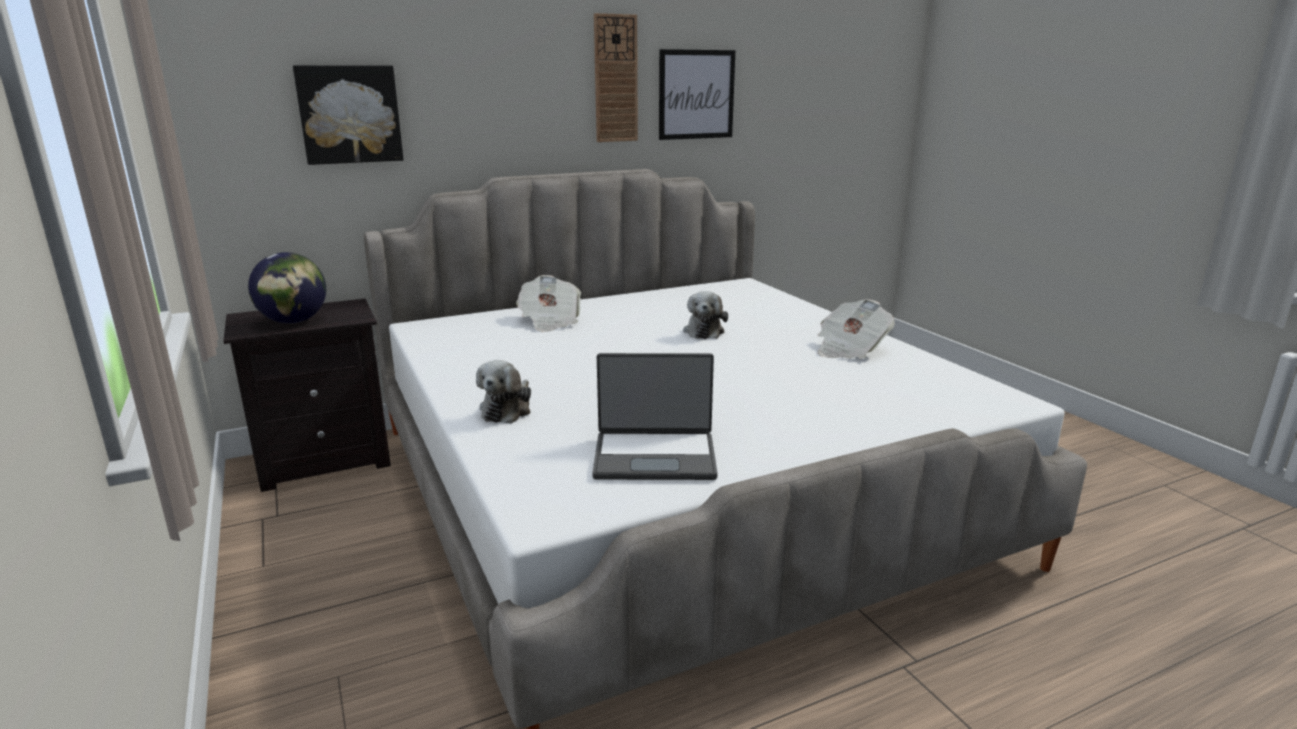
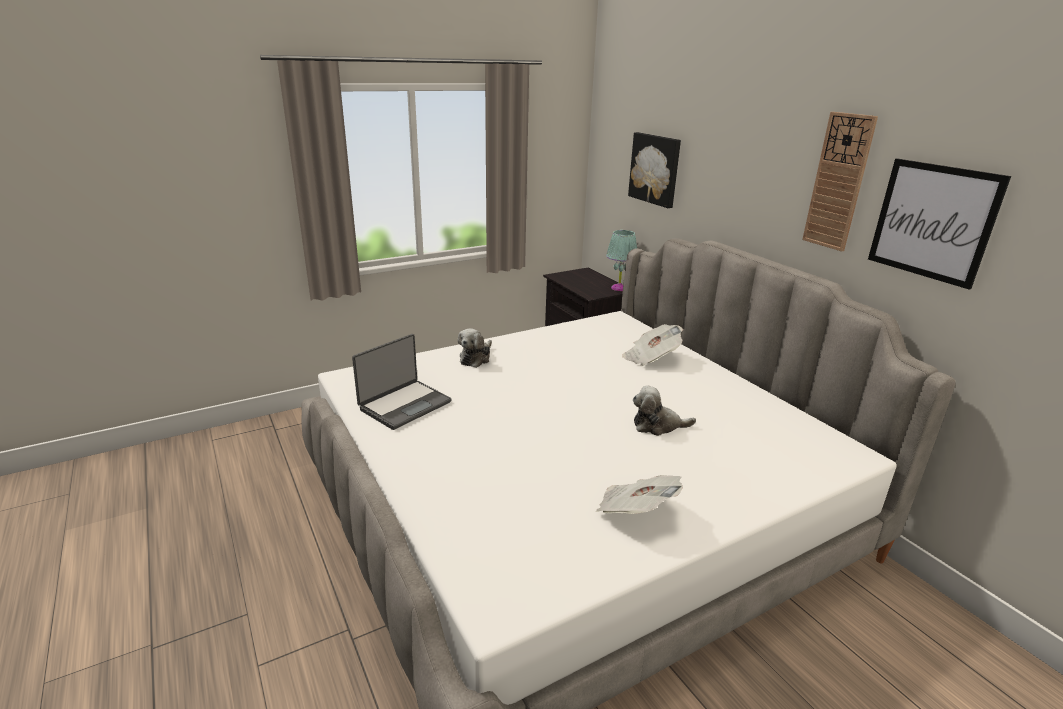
camera: 85 degrees right, 5 degrees up
globe [248,252,326,323] -> none
plush toy [476,360,531,423] -> plush toy turned 75 degrees counterclockwise [458,328,492,368]
laptop [592,353,718,480] -> laptop turned 135 degrees counterclockwise [352,334,452,430]
none -> turquoise table lamp [606,230,637,291]

